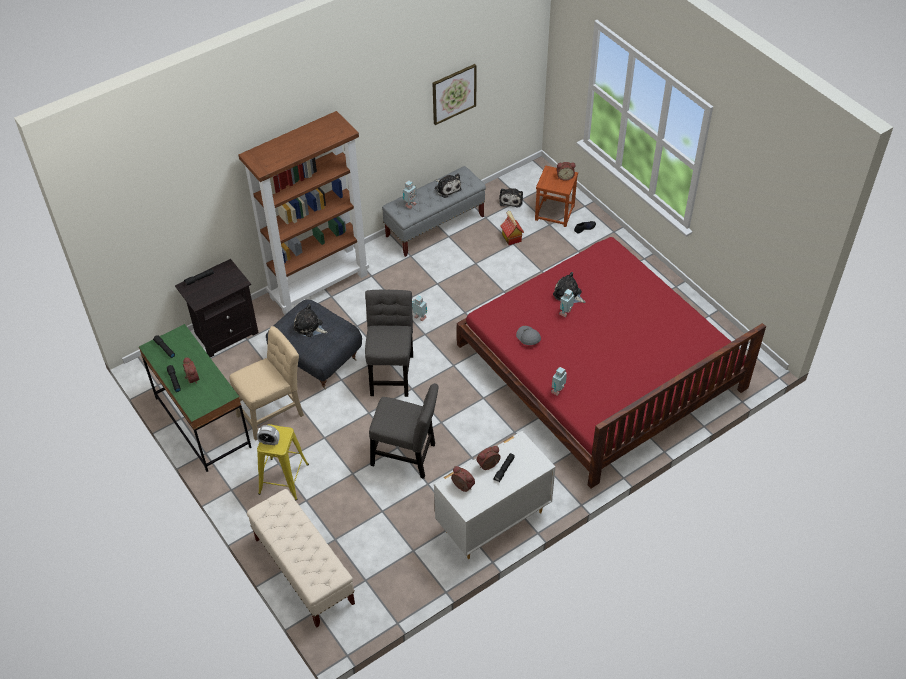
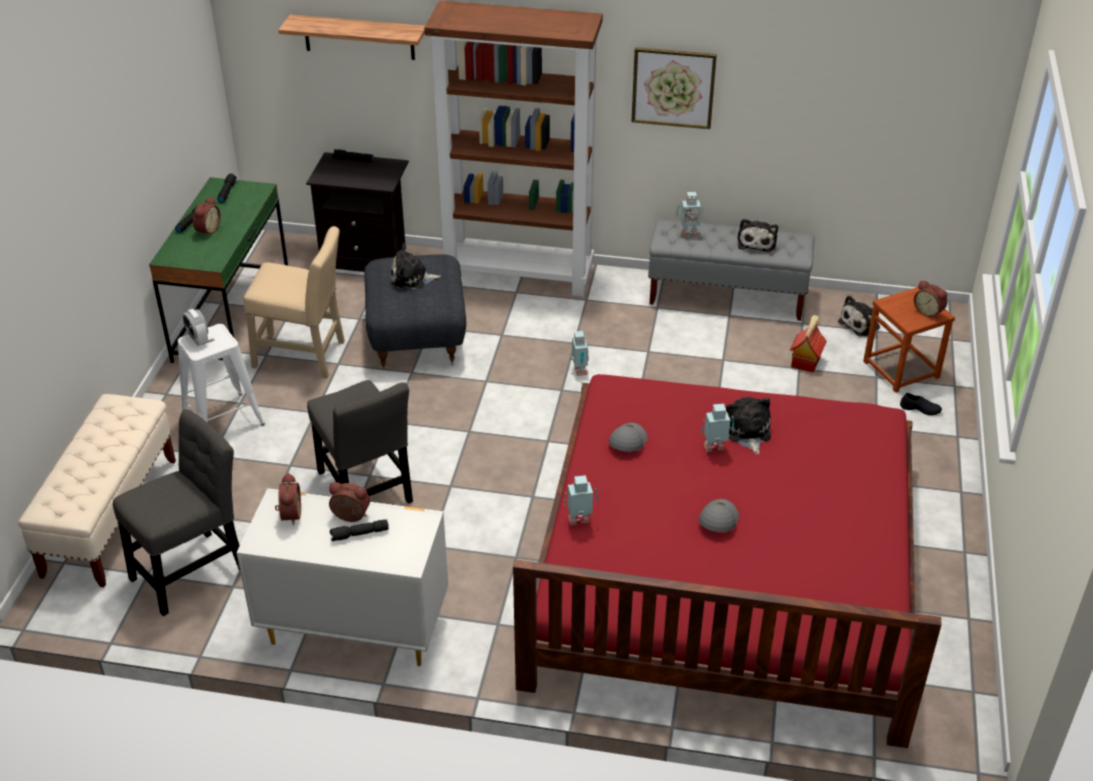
camera: 45 degrees right, 10 degrees down
yellow stool [257,424,309,501] -> white stool [178,324,265,426]
plush toy [293,304,328,337] -> plush toy turned 75 degrees counterclockwise [391,244,441,289]
grey chair [365,290,413,397] -> grey chair moved to [113,409,240,616]
picture [433,64,477,125] -> picture moved to [631,47,717,129]
none -> shelf [278,15,425,60]
none -> grey cap [699,499,739,532]

